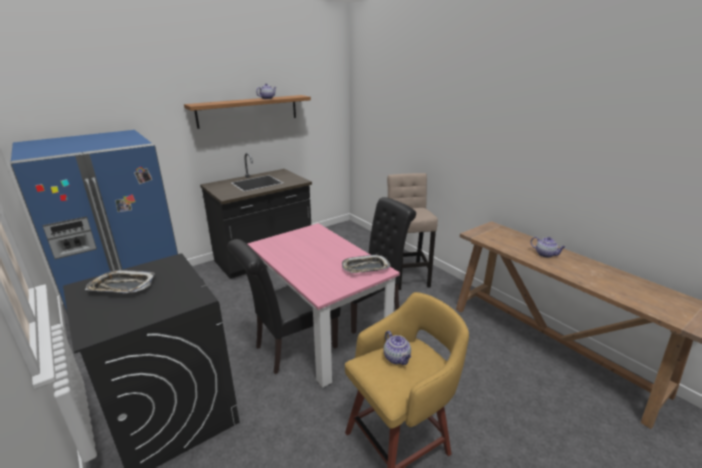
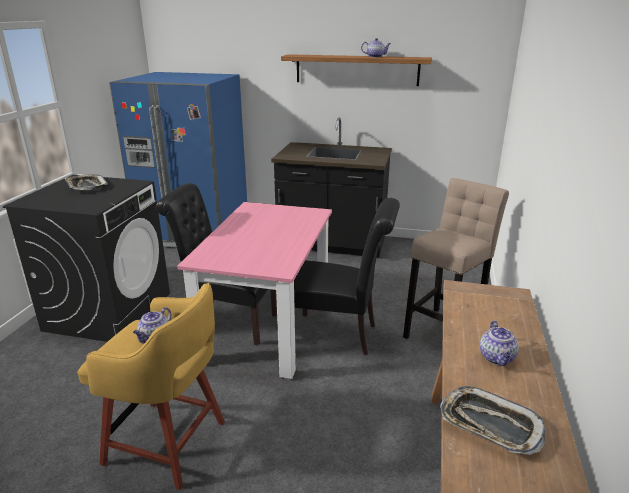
camera: 50 degrees right, 0 degrees up
tray [342,255,390,273] -> tray moved to [440,386,545,455]

